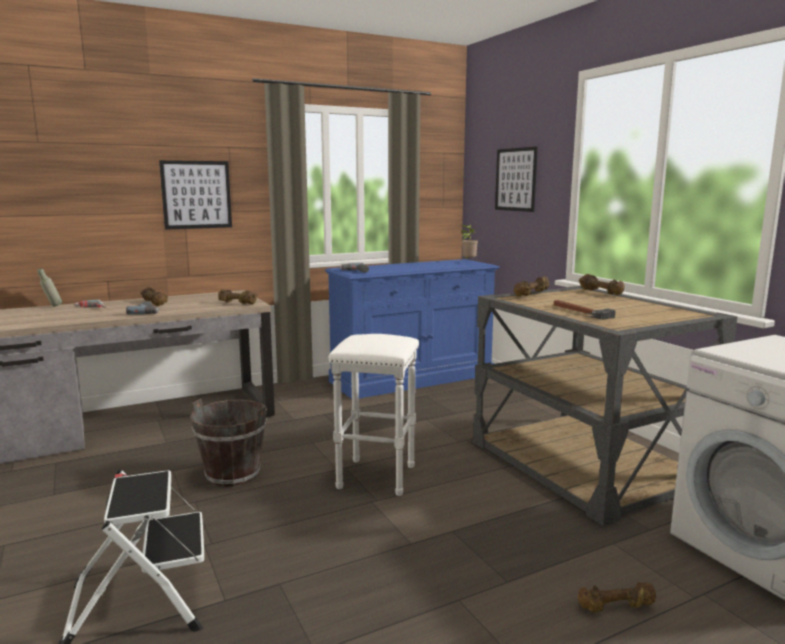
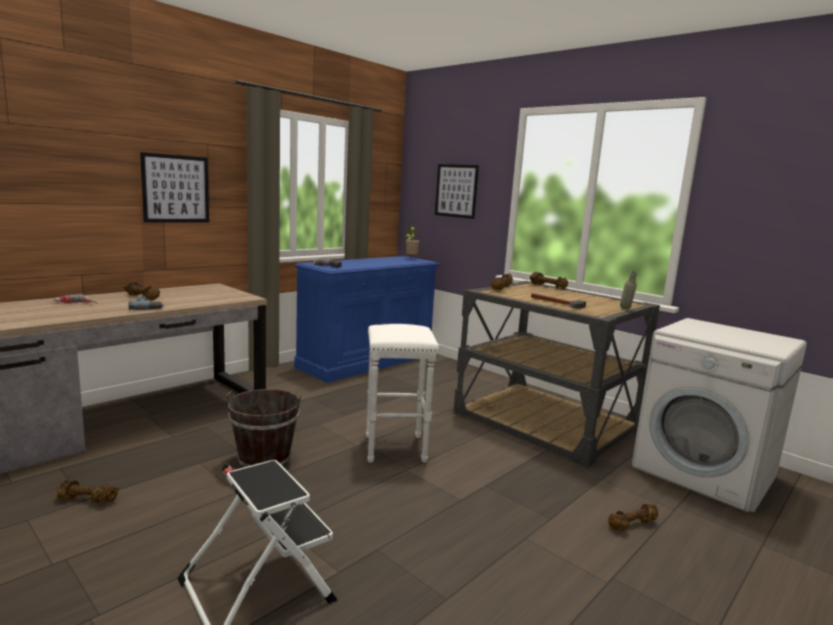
camera: 20 degrees left, 0 degrees up
grey bottle [37,268,62,306] -> grey bottle moved to [620,271,637,309]
brown dumbbell [218,289,258,305] -> brown dumbbell moved to [56,480,119,502]

